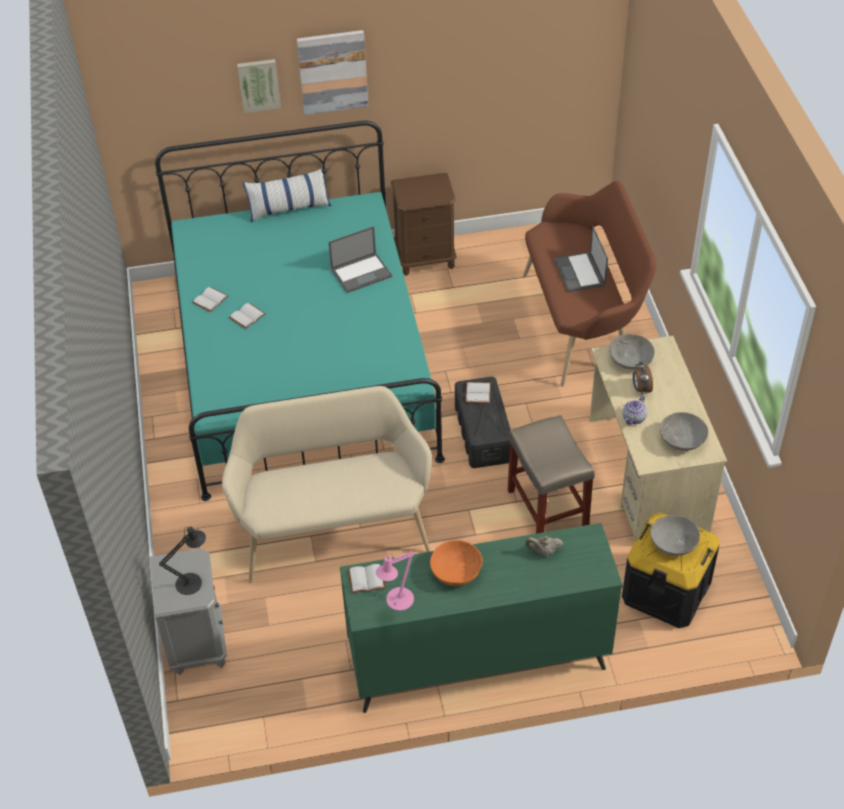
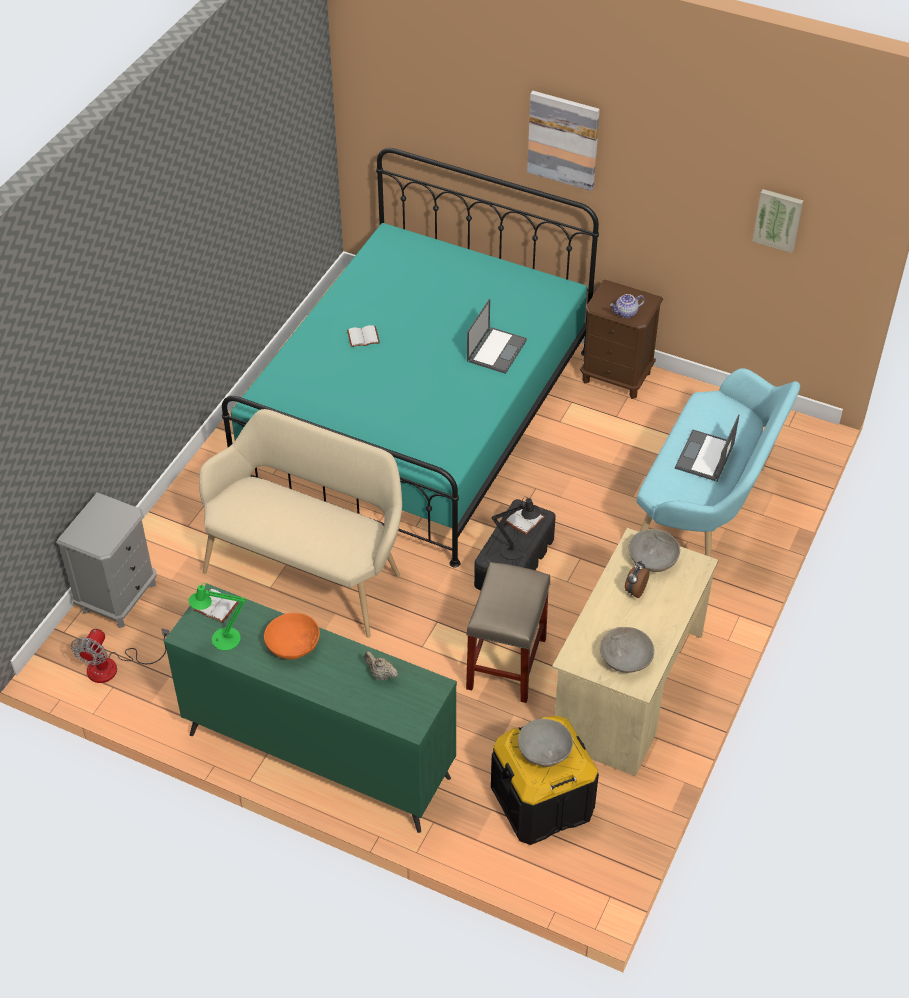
camera: 35 degrees right, 0 degrees up
black table lamp [159,527,206,595] -> black table lamp moved to [492,497,541,560]
white book [192,287,228,312] -> none
picture [237,59,281,113] -> picture moved to [752,189,803,253]
pillow [242,167,331,222] -> none
laptop [328,226,392,293] -> laptop turned 75 degrees counterclockwise [467,299,527,374]
pink table lamp [376,551,414,611] -> green table lamp [189,583,246,651]
brown bench [523,181,656,386] -> turquoise bench [637,368,800,557]
teapot [623,395,647,425] -> teapot moved to [610,294,645,318]
none -> fan [71,628,169,683]

